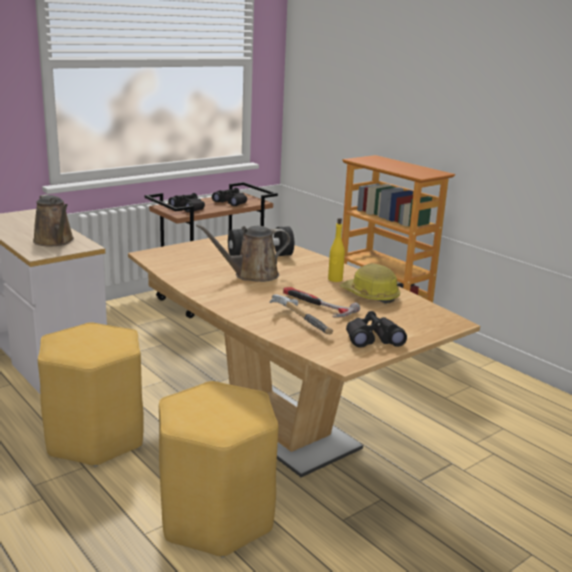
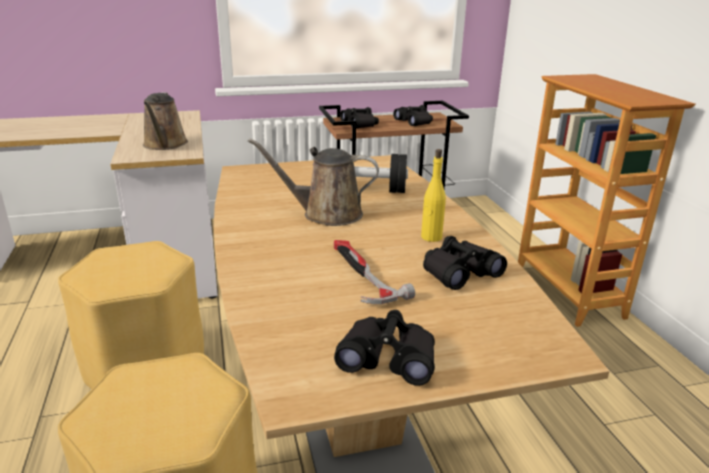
camera: 25 degrees right, 5 degrees up
hammer [269,294,333,334] -> none
hard hat [340,263,400,304] -> black binoculars [423,236,507,290]

